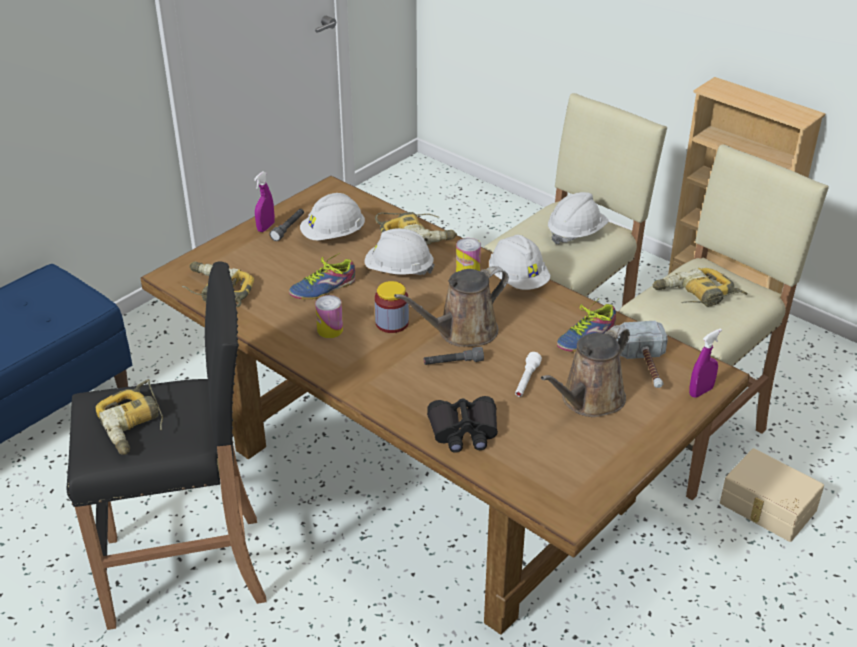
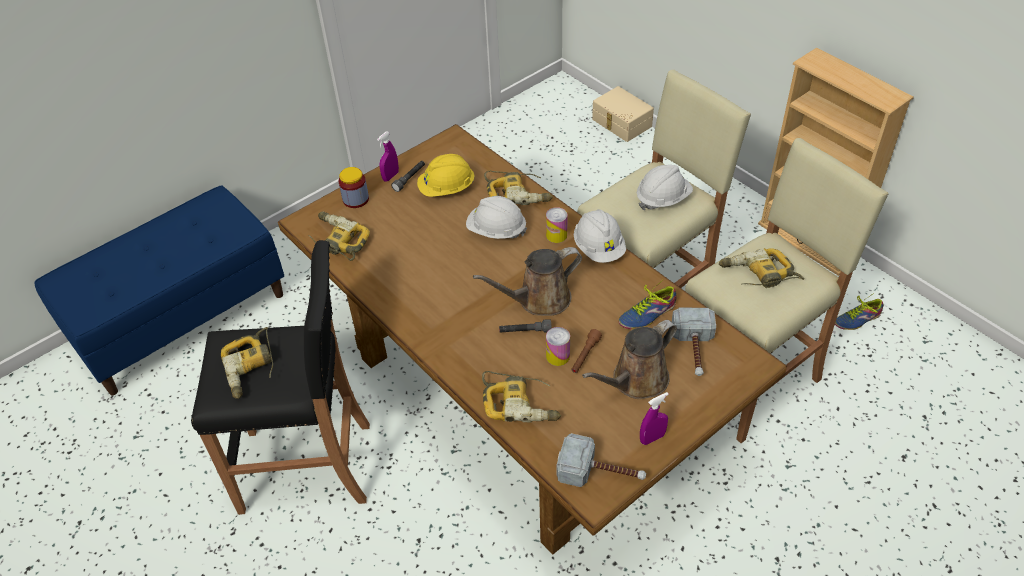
camera: 10 degrees right, 10 degrees up
shoe [289,252,355,299] -> shoe moved to [835,295,883,330]
white hard hat [300,193,365,241] -> yellow hard hat [417,154,475,197]
can [315,295,343,338] -> can moved to [546,327,570,366]
jar [375,281,409,333] -> jar moved to [338,167,369,208]
black binoculars [427,396,498,453] -> power drill [482,371,561,423]
white flashlight [515,352,542,397] -> brown flashlight [571,329,602,373]
purple spray bottle [689,328,722,398] -> purple spray bottle moved to [640,392,669,445]
beige storage box [720,448,824,542] -> beige storage box moved to [592,86,654,142]
none -> hammer [557,433,646,487]

